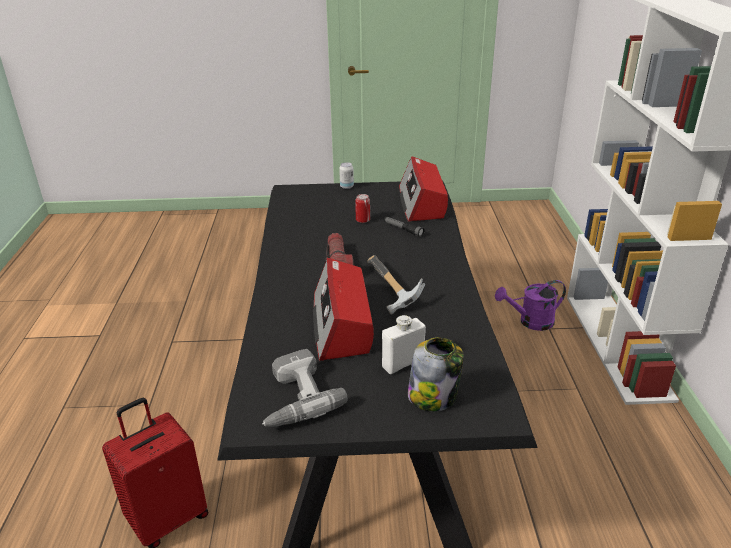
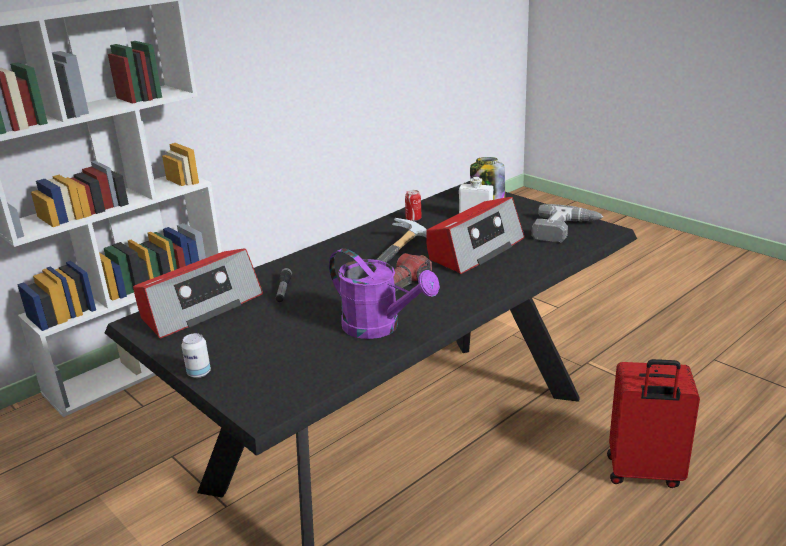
camera: 130 degrees left, 5 degrees down
can [355,194,370,223] -> can moved to [405,190,422,221]
purple watering can [495,280,566,331] -> purple watering can moved to [329,248,440,339]

